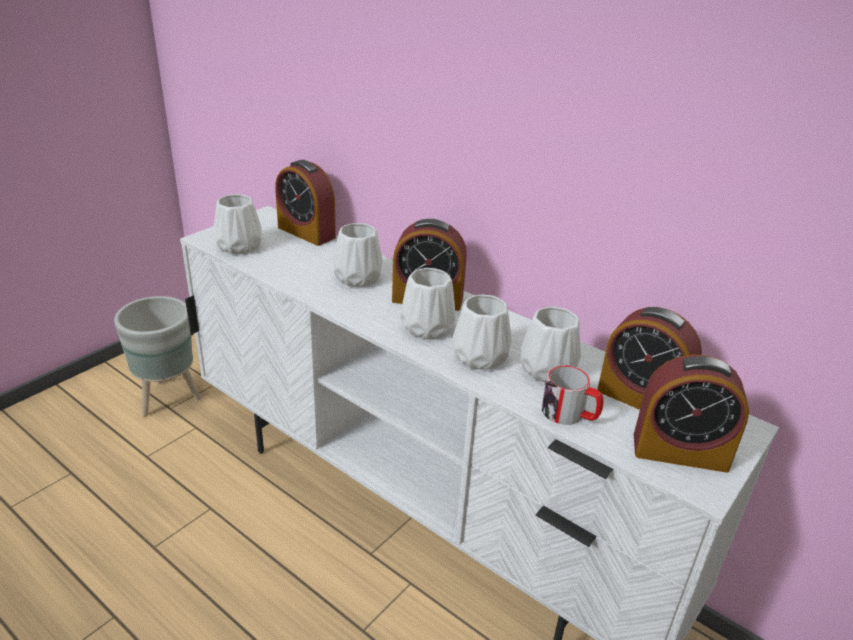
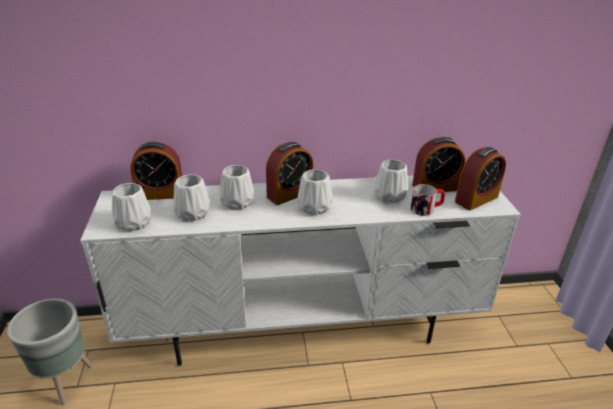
camera: 45 degrees left, 0 degrees up
white vase [453,294,511,370] -> white vase moved to [174,174,210,221]

